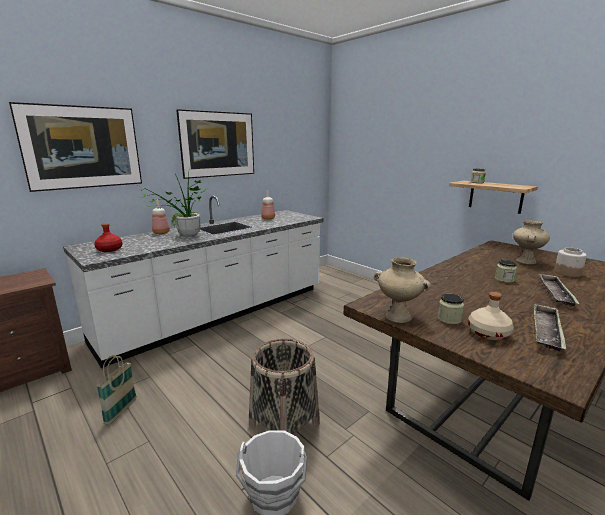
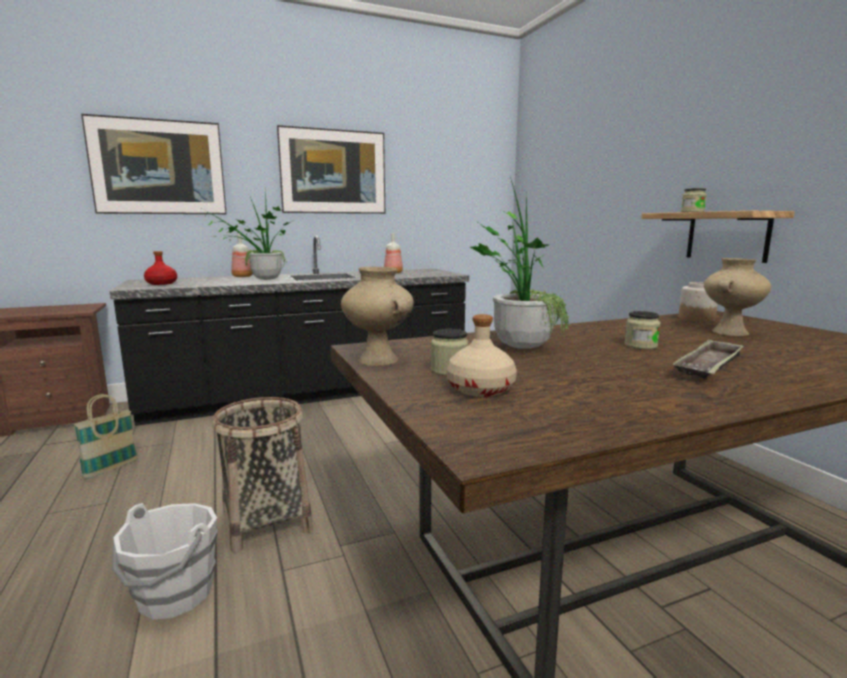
camera: 20 degrees right, 5 degrees down
white counter [63,196,323,368] -> black counter [110,235,469,426]
tray [534,304,566,351] -> none
jar [554,247,587,277] -> jar moved to [679,282,718,322]
none -> potted plant [470,177,570,349]

